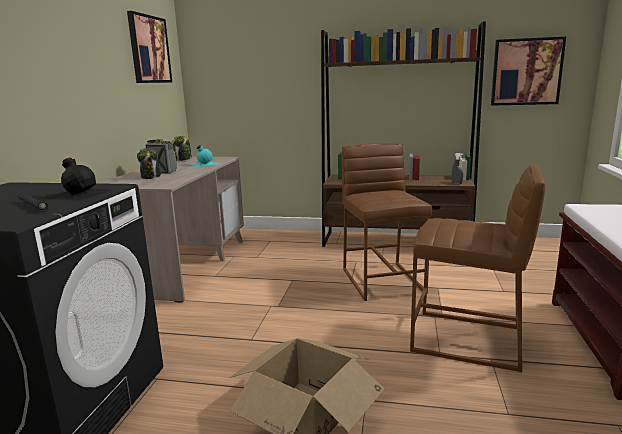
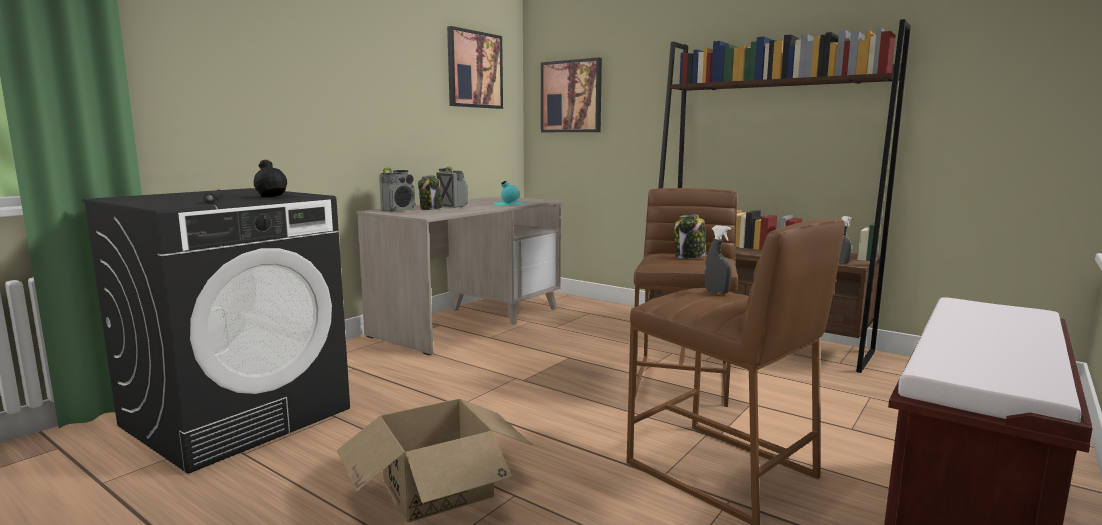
camera: 25 degrees right, 5 degrees down
jar [172,136,192,161] -> jar moved to [674,215,706,259]
picture [491,37,566,105] -> picture moved to [541,57,602,132]
none -> radio [379,168,415,212]
none -> grey spray bottle [705,225,732,294]

